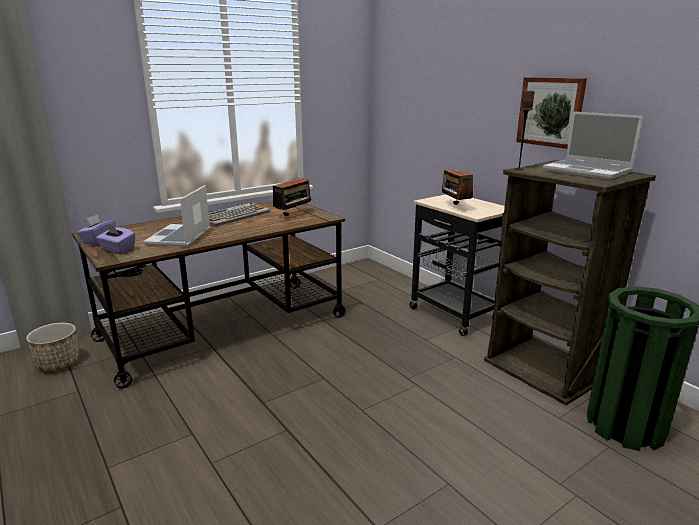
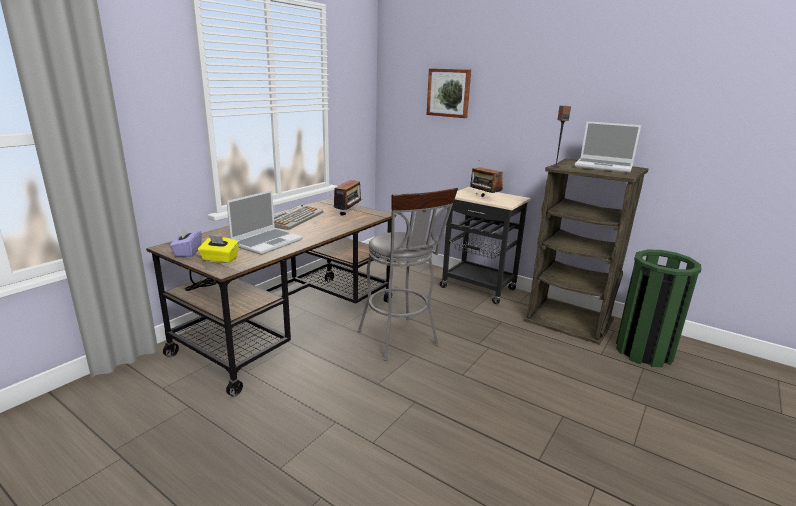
camera: 20 degrees left, 0 degrees up
planter [26,323,79,371] -> none
purple tissue box [96,225,135,254] -> yellow tissue box [198,235,239,263]
laptop [143,185,210,247] -> laptop turned 135 degrees counterclockwise [227,190,303,255]
picture [516,77,587,149] -> picture moved to [427,68,471,118]
none -> grey stool [358,188,458,361]

